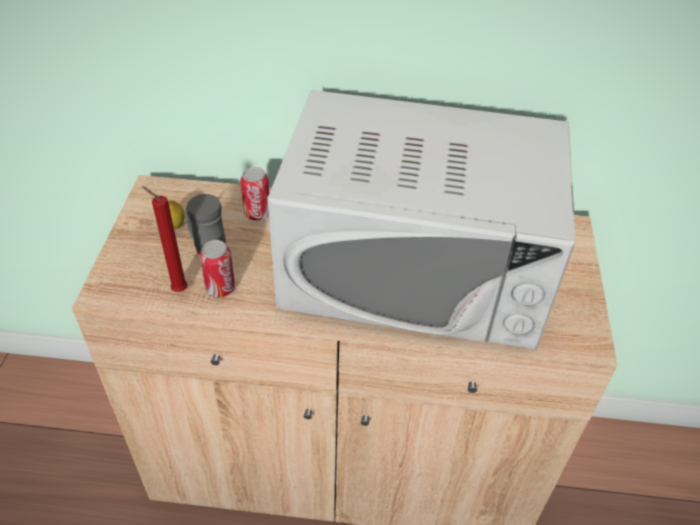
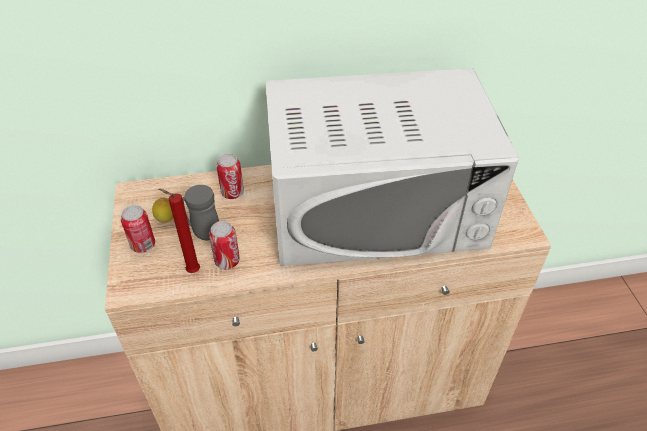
camera: 15 degrees left, 0 degrees up
none -> can [121,205,155,253]

